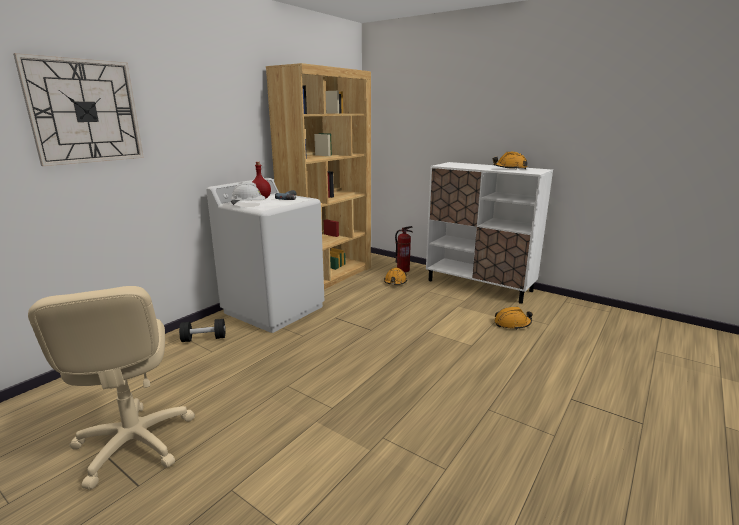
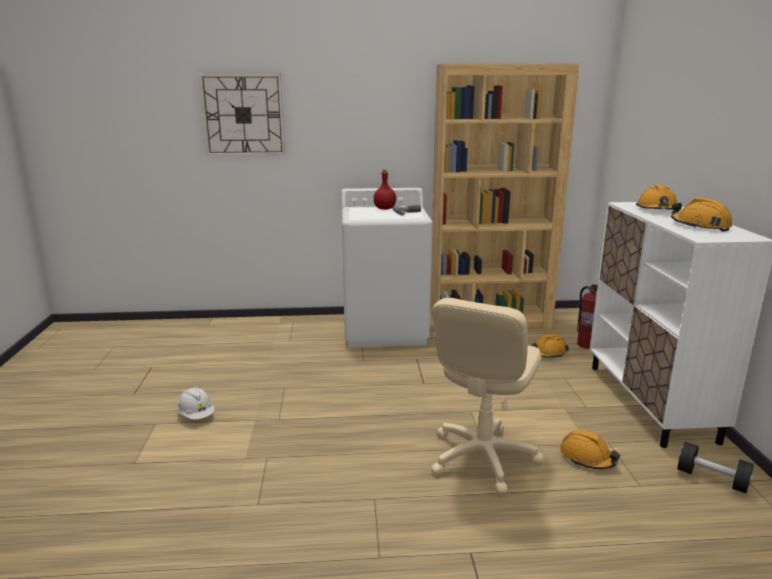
camera: 50 degrees right, 0 degrees up
beige office chair [28,286,195,490] -> beige office chair moved to [431,298,544,494]
black dumbbell [179,319,225,342] -> black dumbbell moved to [678,442,754,493]
white hard hat [231,182,265,205] -> white hard hat moved to [177,387,215,420]
none -> orange hard hat [636,185,678,210]

